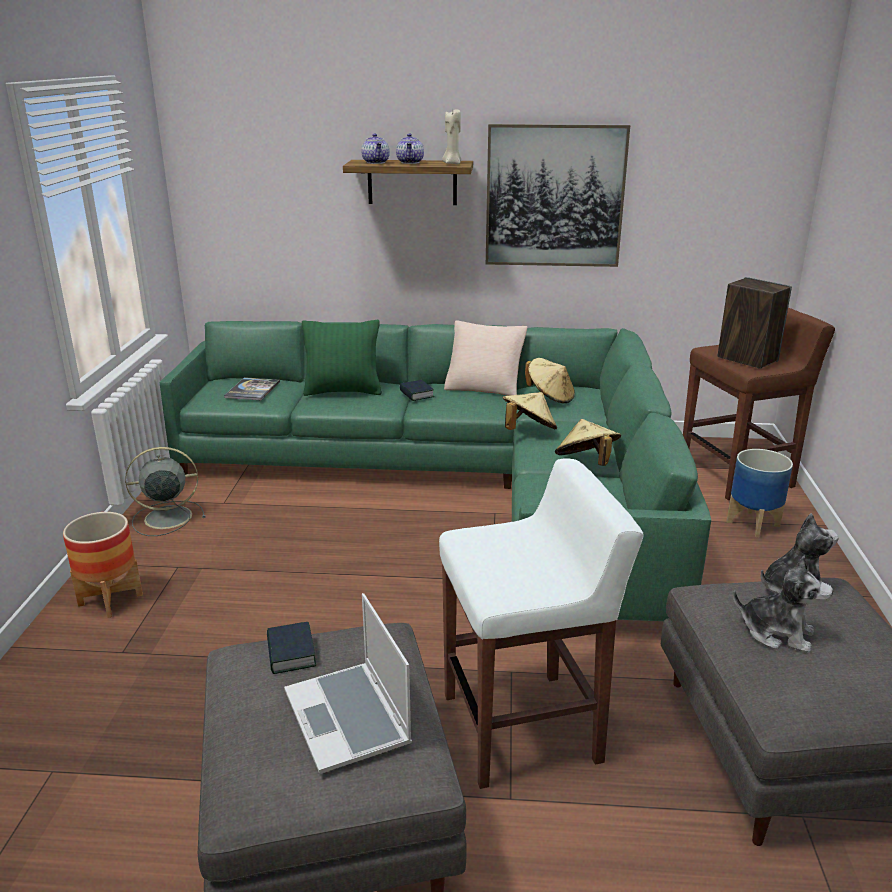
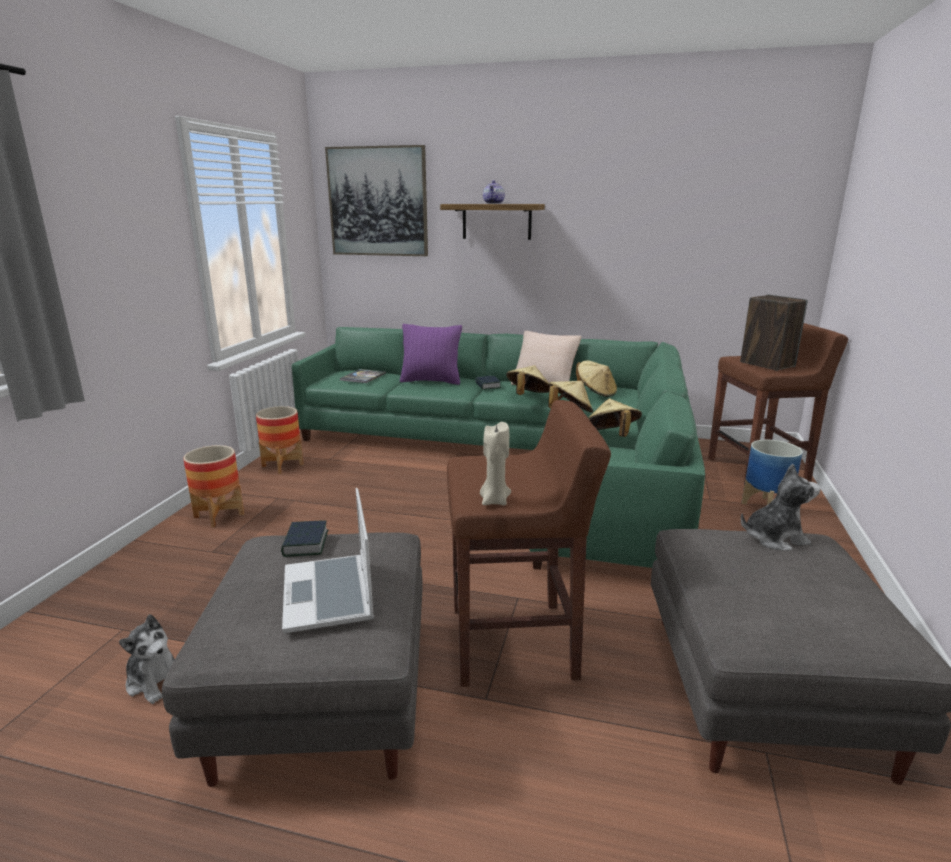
camera: 10 degrees right, 5 degrees down
grey fan [125,447,205,536] -> planter [256,406,304,474]
green pillow [302,320,382,396] -> purple pillow [400,324,462,385]
teapot [361,133,390,164] -> none
white stool [439,458,644,789] -> brown stool [447,400,611,687]
beige candle [442,109,461,164] -> beige candle moved to [480,422,511,505]
picture [486,124,630,267] -> picture moved to [325,145,428,256]
plush toy [733,555,833,653] -> plush toy moved to [119,614,175,704]
none -> beige hat [506,365,550,395]

